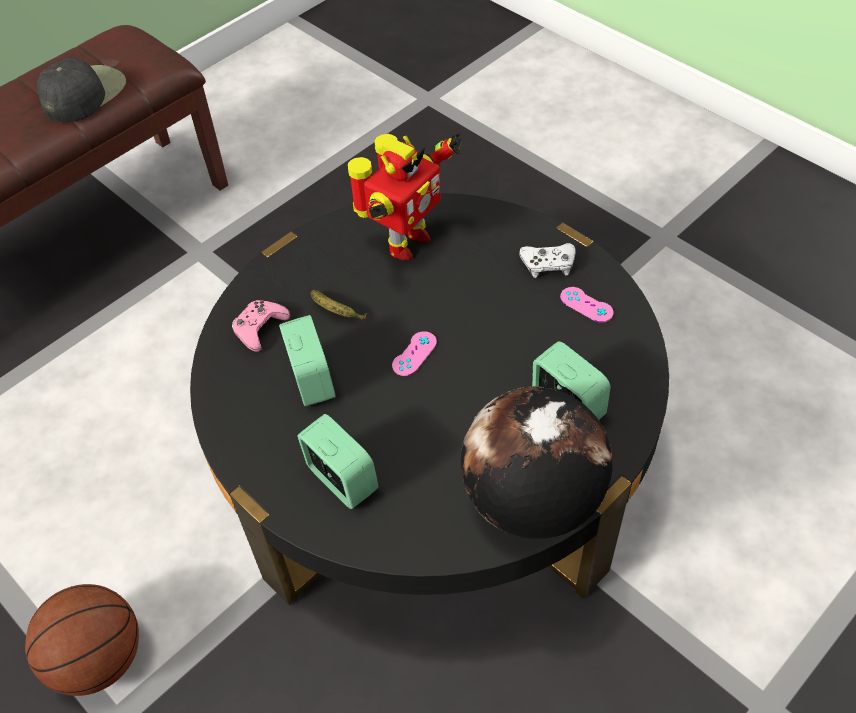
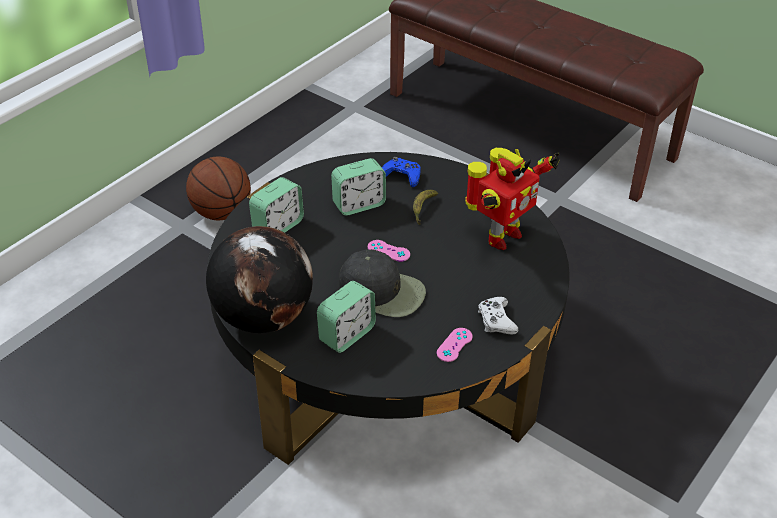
camera: 80 degrees right, 10 degrees down
black cap [37,58,126,122] -> black cap moved to [339,249,426,317]
pink game controller [232,300,290,352] -> blue game controller [382,157,421,187]
toy robot [348,132,462,261] -> toy robot turned 75 degrees counterclockwise [465,148,560,250]

